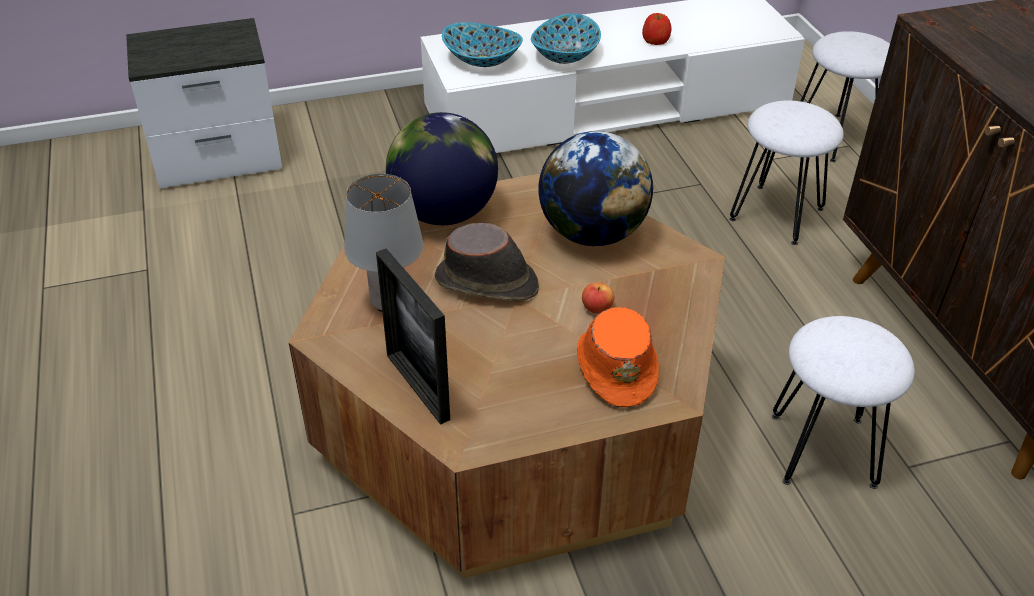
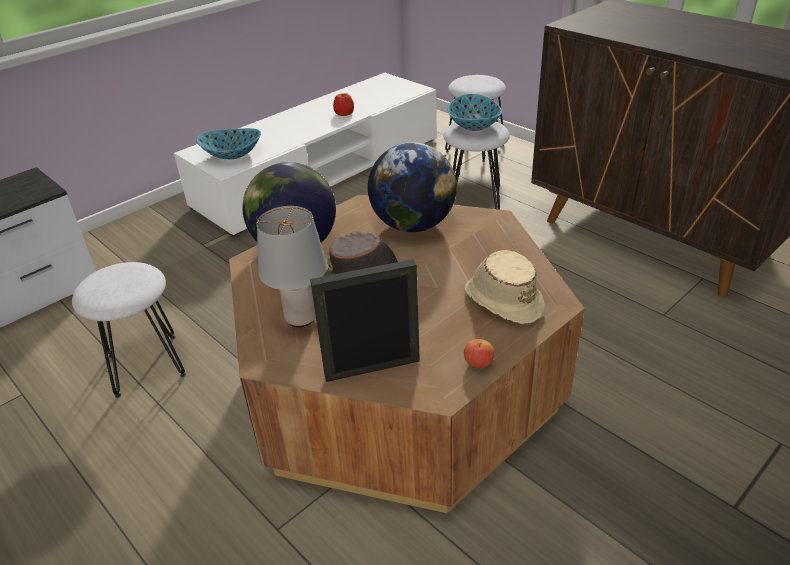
camera: 25 degrees left, 5 degrees down
picture frame [376,248,450,425] -> picture frame turned 135 degrees clockwise [310,259,420,382]
bowl [531,14,601,64] -> bowl moved to [448,94,502,131]
orange hat [577,307,659,408] -> beige hat [464,250,545,324]
apple [582,282,614,314] -> apple moved to [464,339,495,369]
white stool [772,316,915,489] -> white stool moved to [72,262,186,398]

